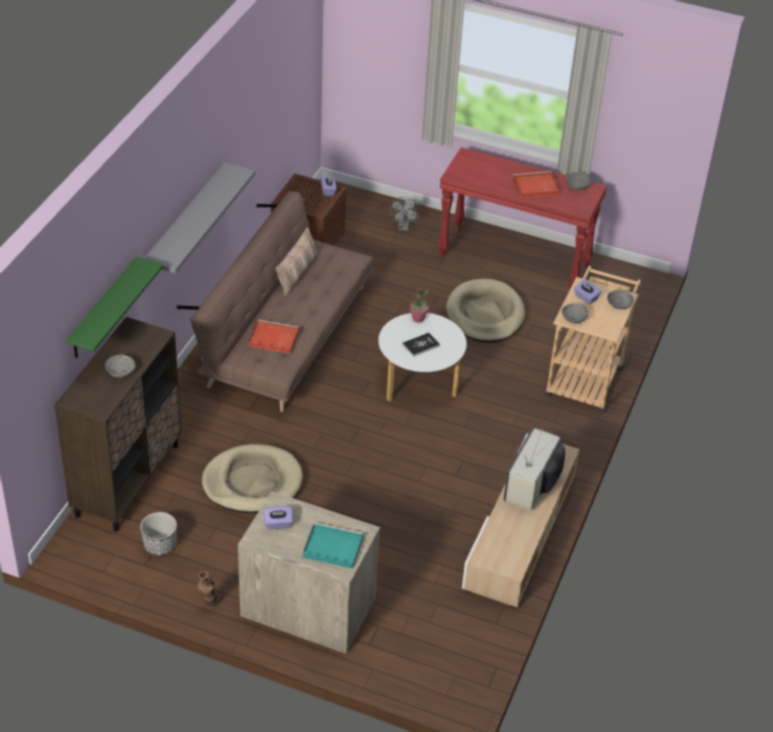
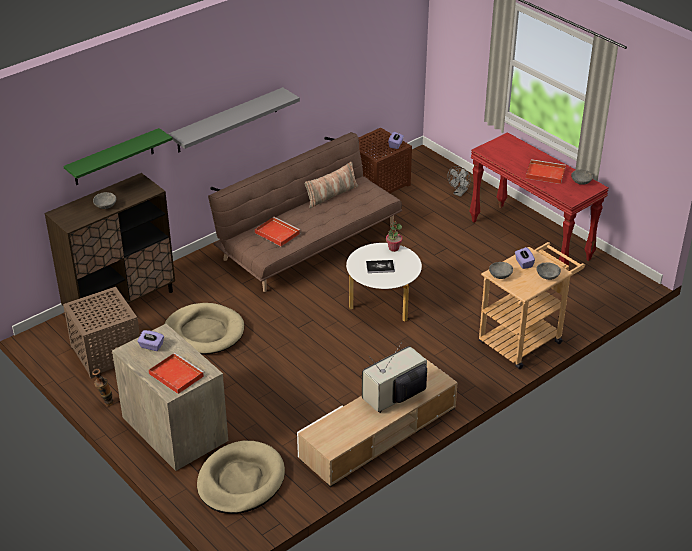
camera: 30 degrees right, 5 degrees down
planter [140,512,177,556] -> brown side table [63,287,140,379]
turquoise tray [303,522,364,569] -> red tray [149,353,205,394]
beige dog bed [446,279,525,342] -> beige dog bed moved to [197,441,285,514]

